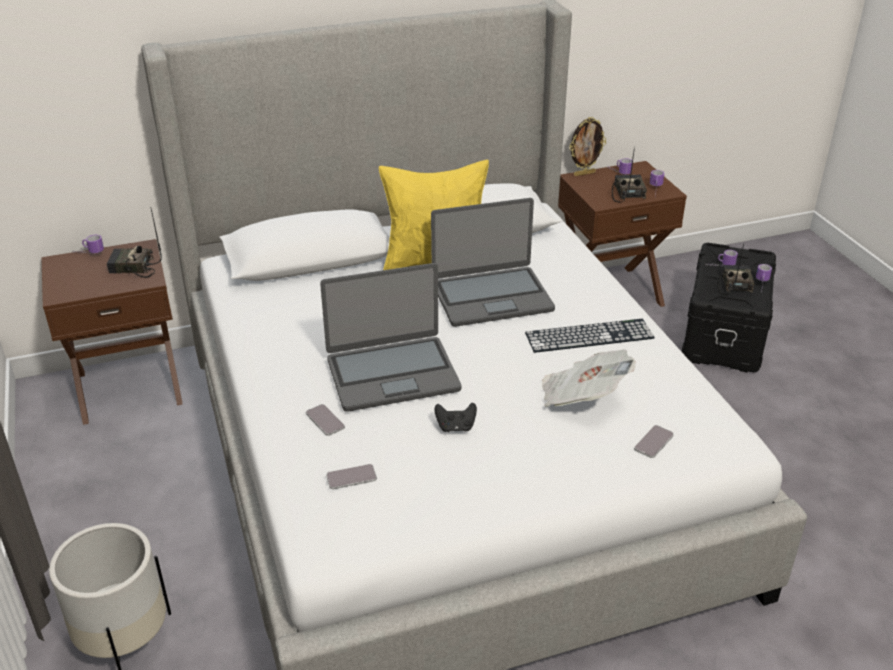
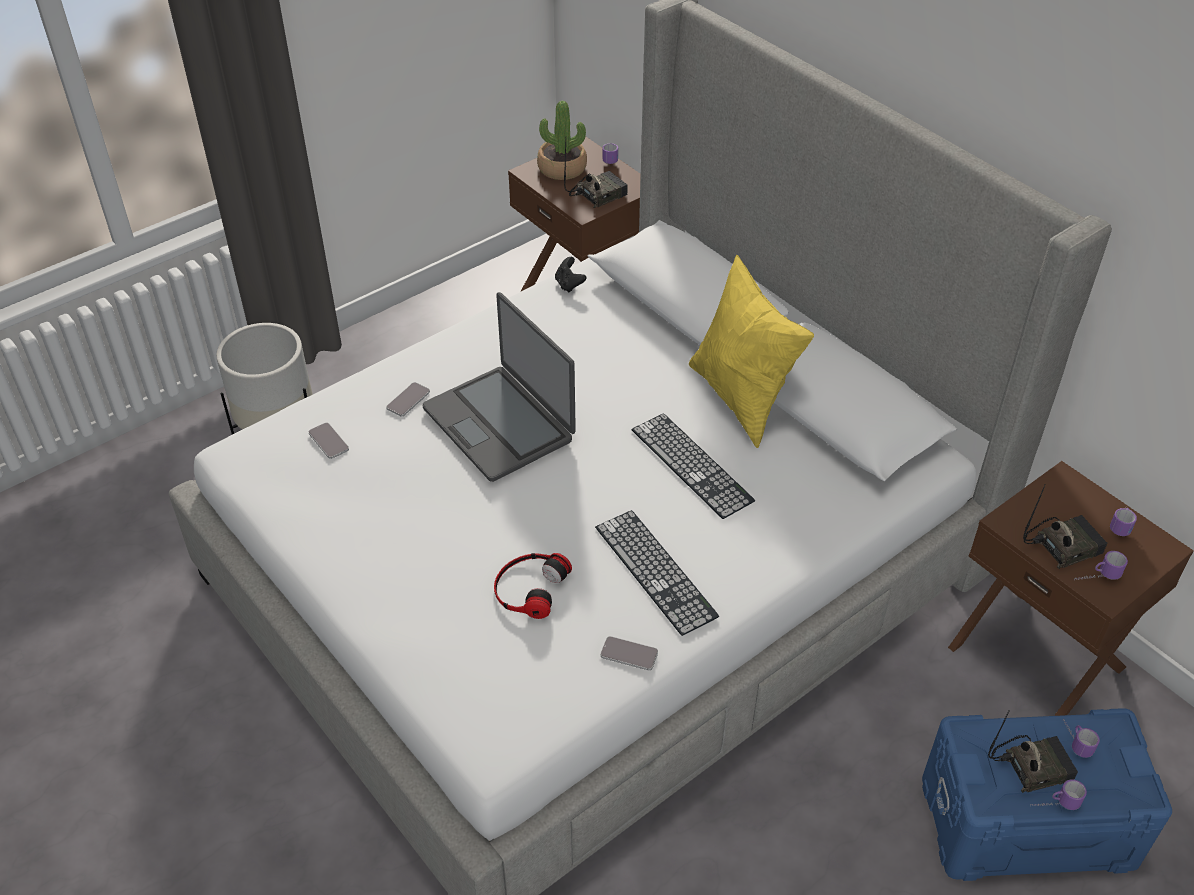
camera: 70 degrees right, 10 degrees up
radio [107,209,162,278] -> radio turned 75 degrees clockwise [564,139,628,208]
laptop [431,198,555,327] -> keyboard [632,413,755,519]
black game controller [435,403,477,432] -> black game controller moved to [555,257,586,293]
newspaper [542,349,636,407] -> headphones [494,553,572,619]
picture frame [569,117,606,176] -> none
phone [634,425,674,458] -> phone moved to [601,636,658,670]
black storage box [682,243,776,373] -> blue storage box [922,708,1172,881]
none -> potted plant [537,101,587,180]

